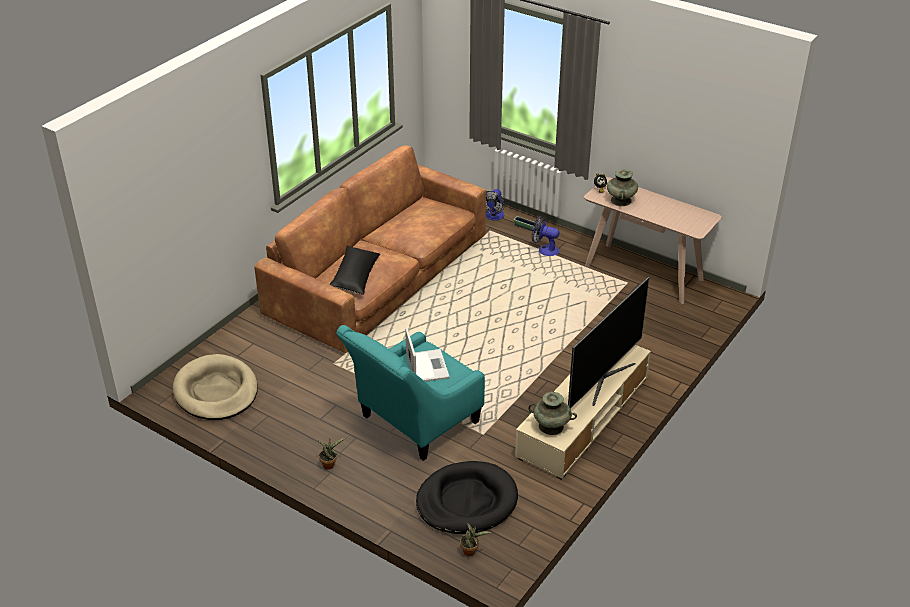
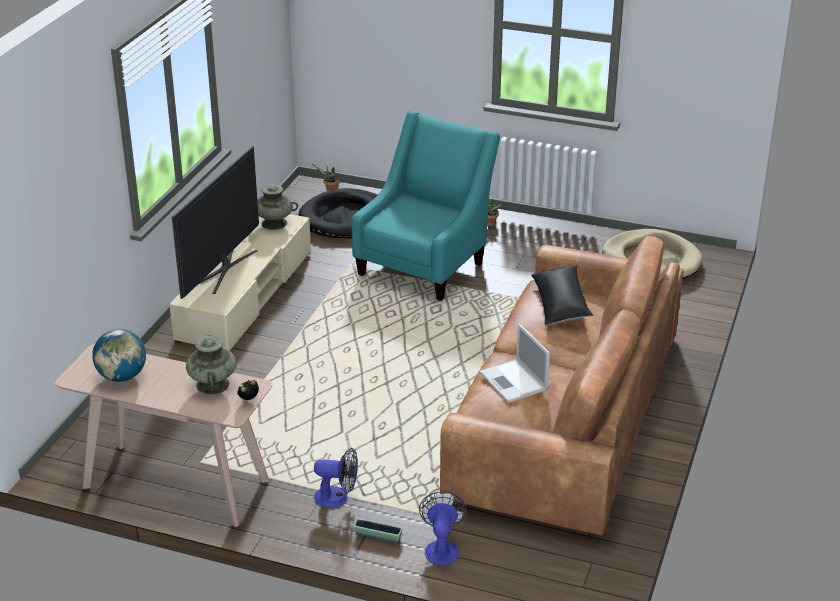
camera: 165 degrees right, 5 degrees down
laptop [405,328,450,382] -> laptop moved to [479,324,550,403]
none -> globe [92,329,146,382]

